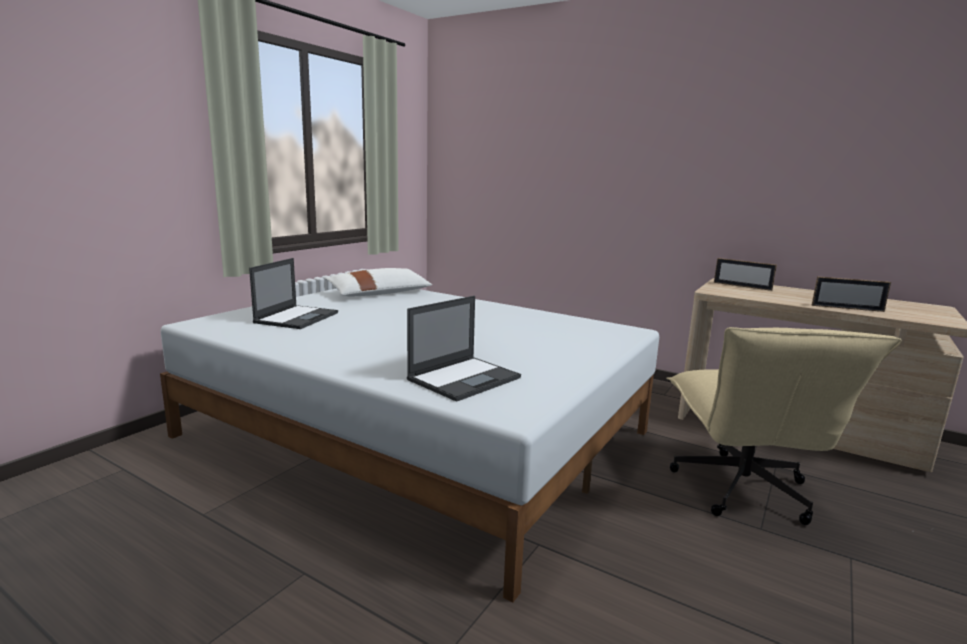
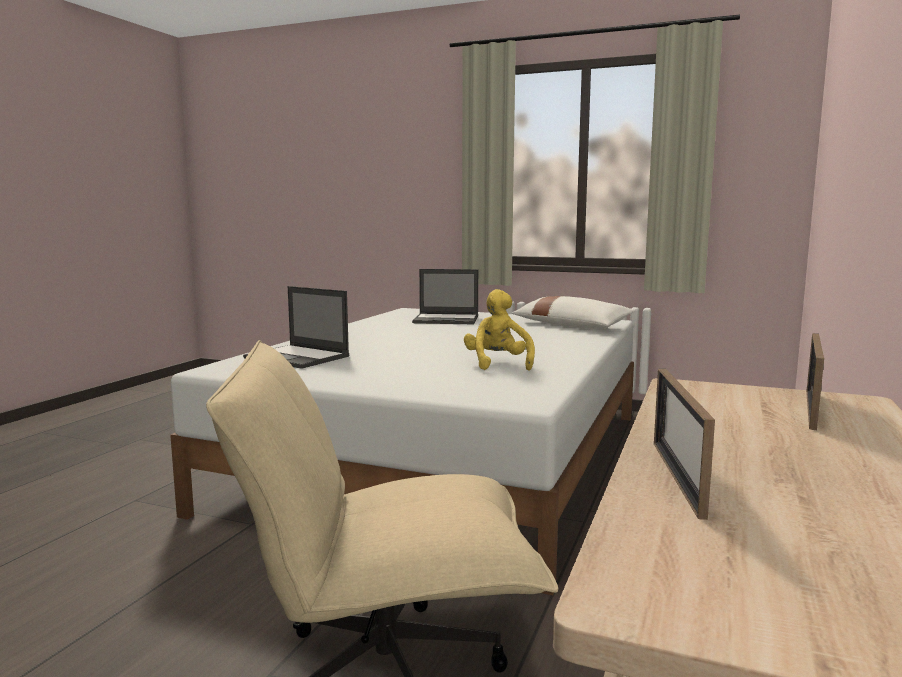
camera: 80 degrees right, 5 degrees down
none -> yellow plush toy [464,289,535,371]

